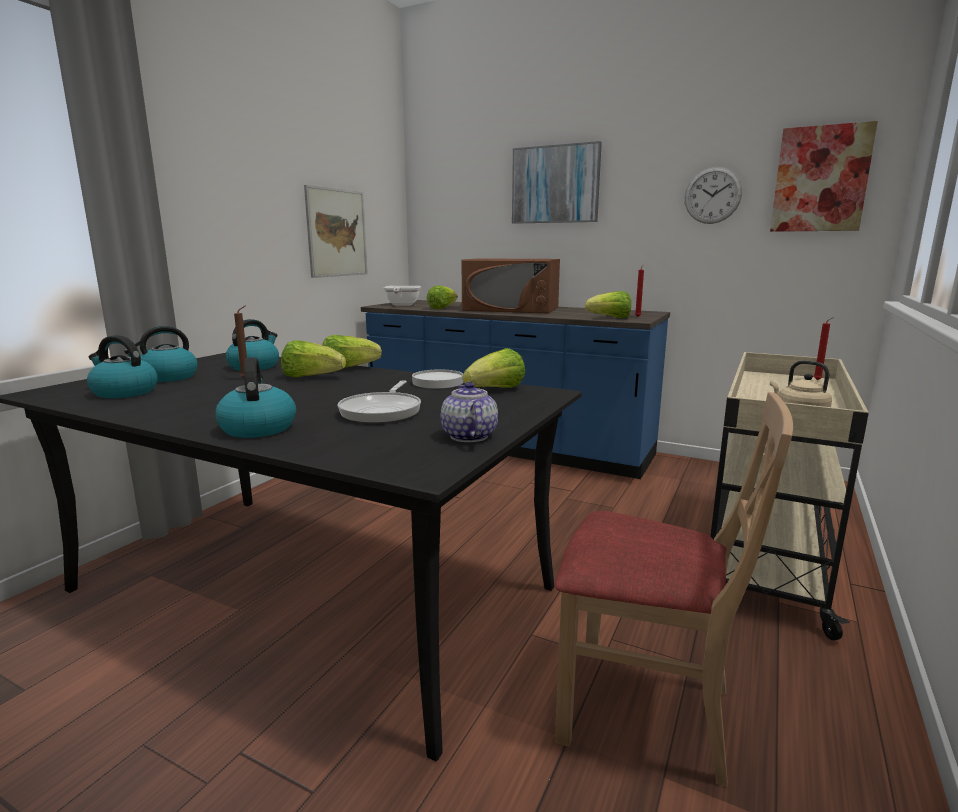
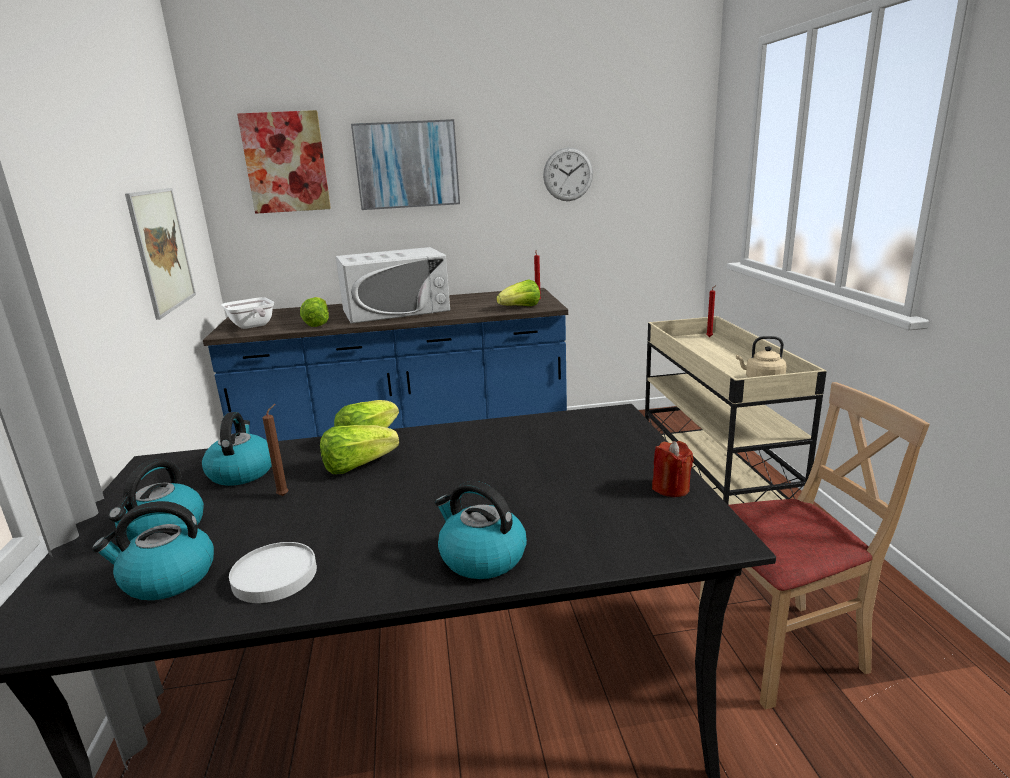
camera: 35 degrees left, 5 degrees up
frying pan [337,381,421,423] -> none
white plate [412,369,463,388] -> white plate moved to [229,542,317,603]
teapot [440,382,498,442] -> red candle [652,441,694,497]
brown microwave [462,258,560,313] -> white microwave [336,247,450,323]
lettuce [463,348,525,388] -> none
picture [770,121,878,232] -> picture moved to [237,110,331,214]

